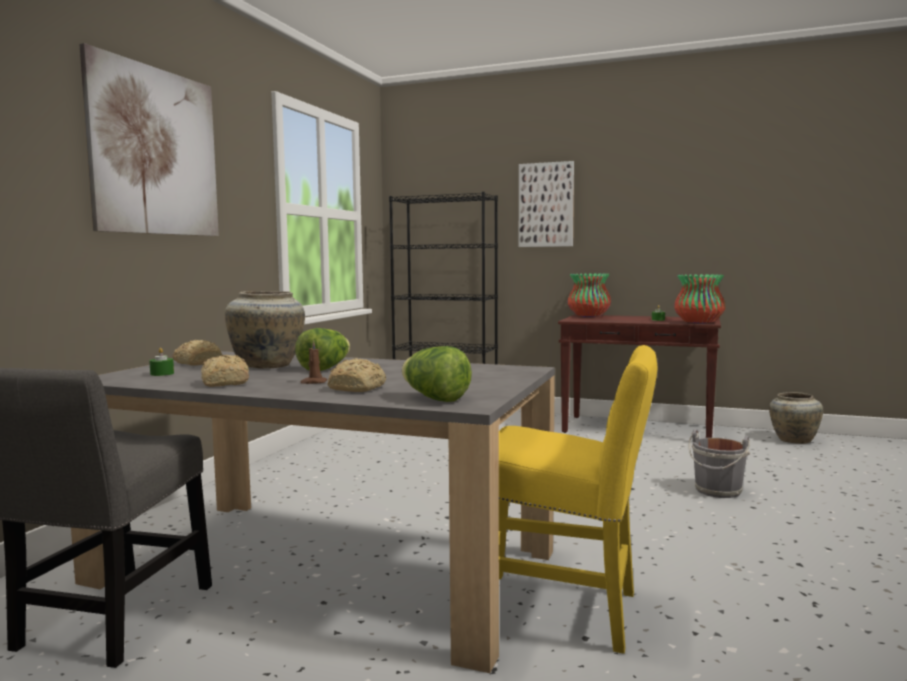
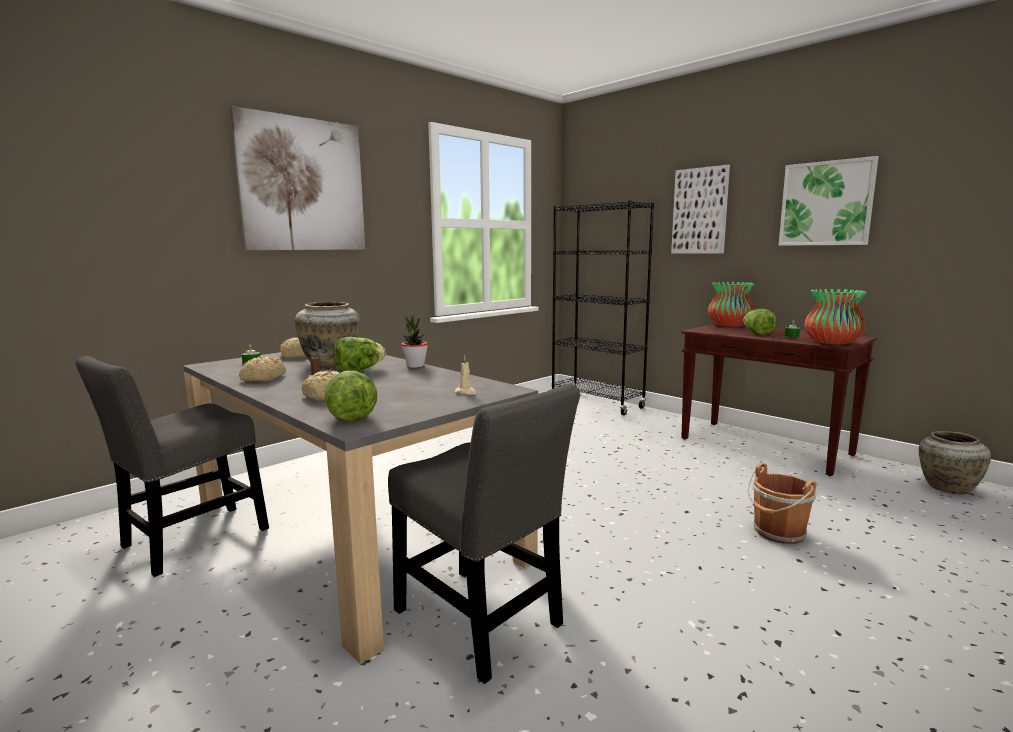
camera: 25 degrees right, 5 degrees up
yellow chair [499,345,657,654] -> grey chair [388,383,580,684]
grey bucket [688,429,750,498] -> brown bucket [747,463,817,544]
none -> potted plant [401,315,428,368]
none -> beige candle [455,356,476,395]
none -> lettuce [744,309,777,335]
none -> picture [779,156,879,246]

